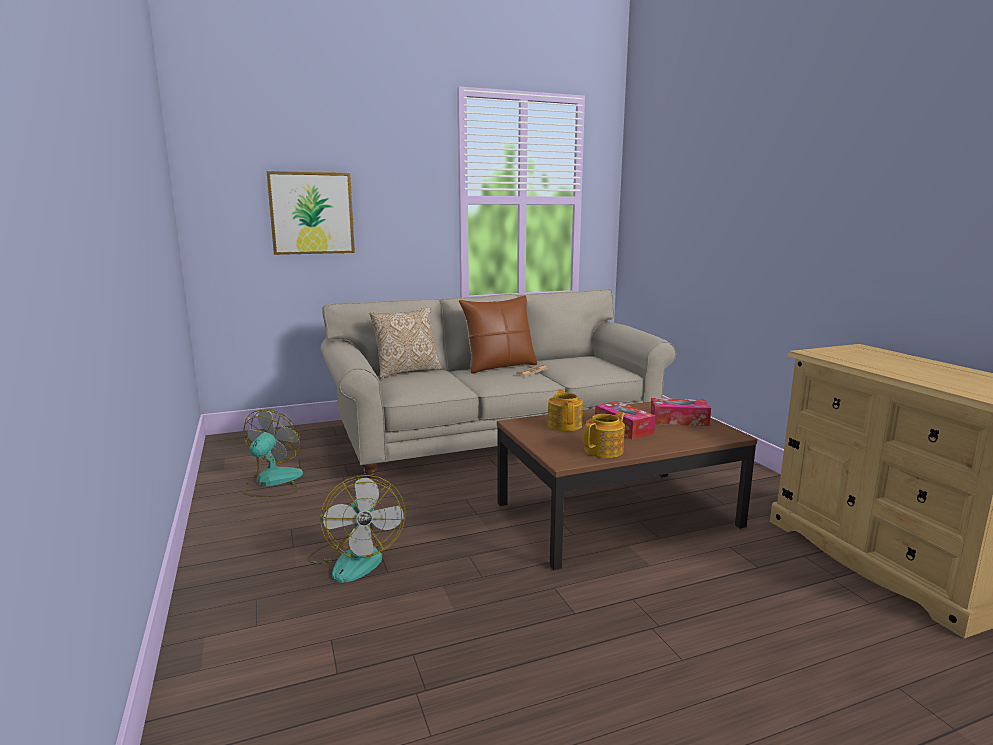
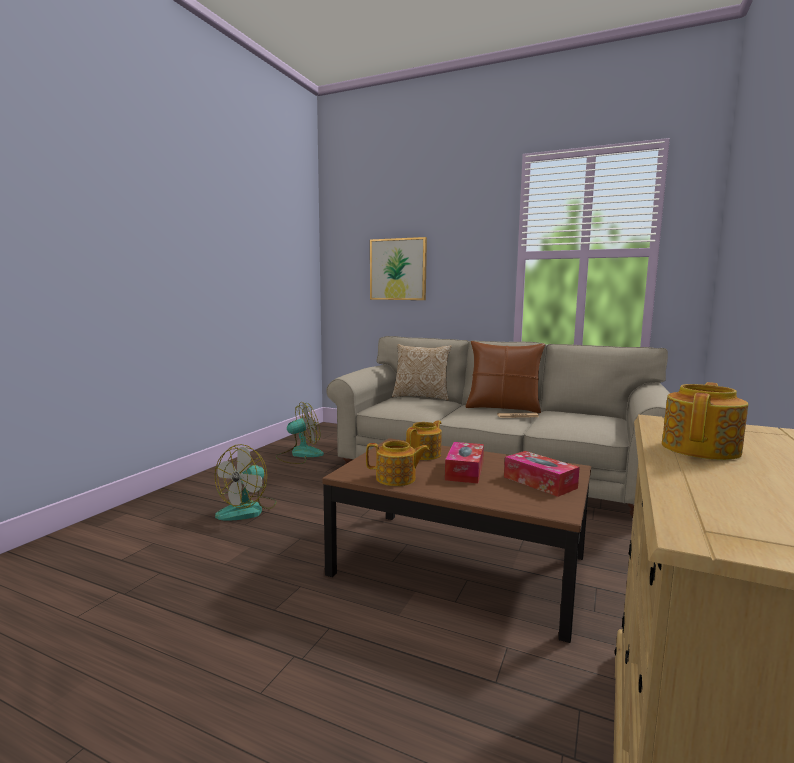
camera: 45 degrees right, 5 degrees down
none -> teapot [662,382,748,460]

